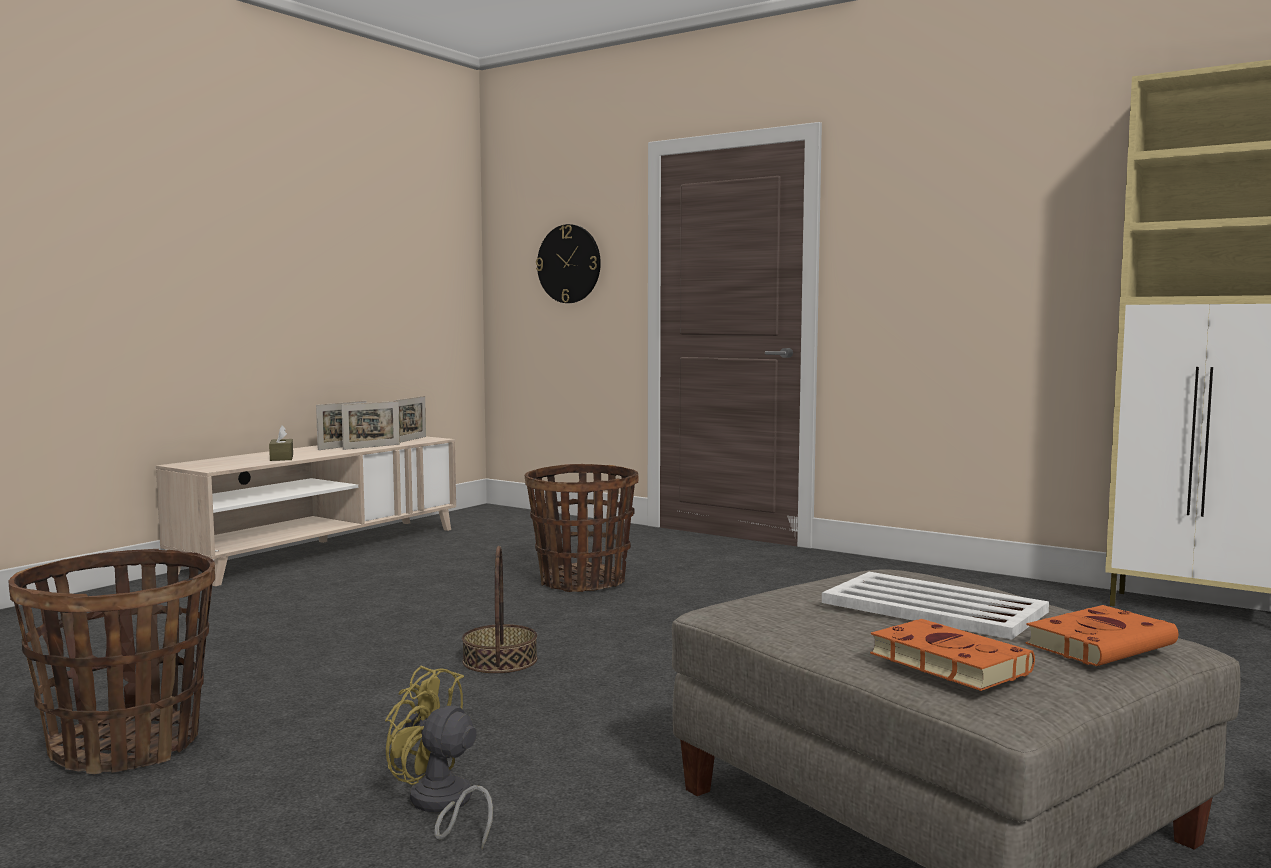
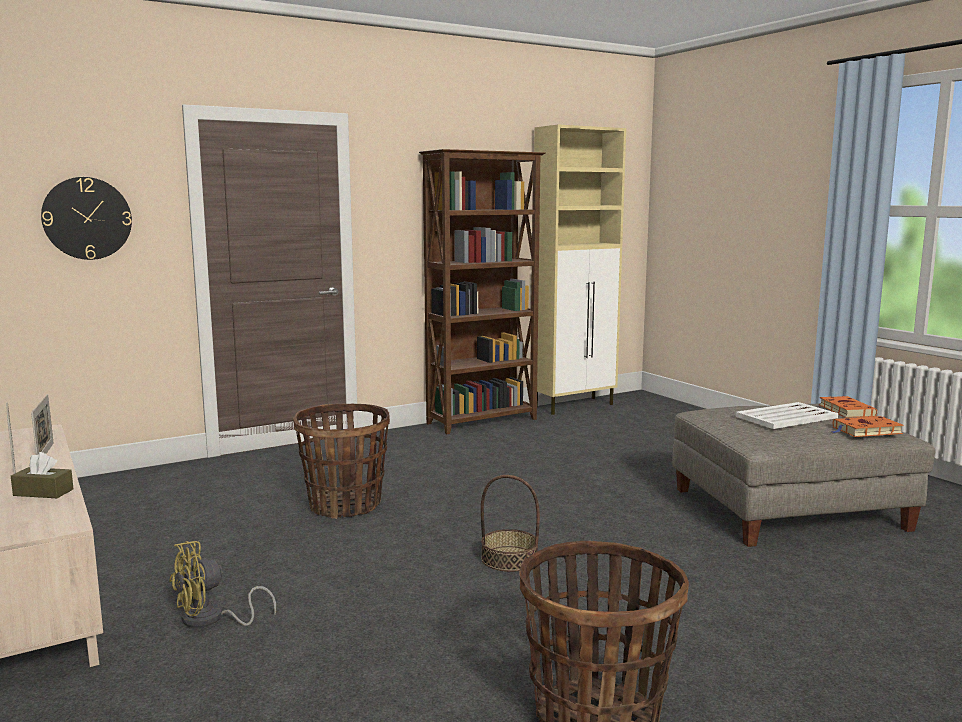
camera: 65 degrees left, 5 degrees up
yellow fan [385,665,493,849] -> yellow fan moved to [169,541,276,628]
picture frame [394,396,426,443] -> none
none -> brown bookcase [419,149,546,434]

